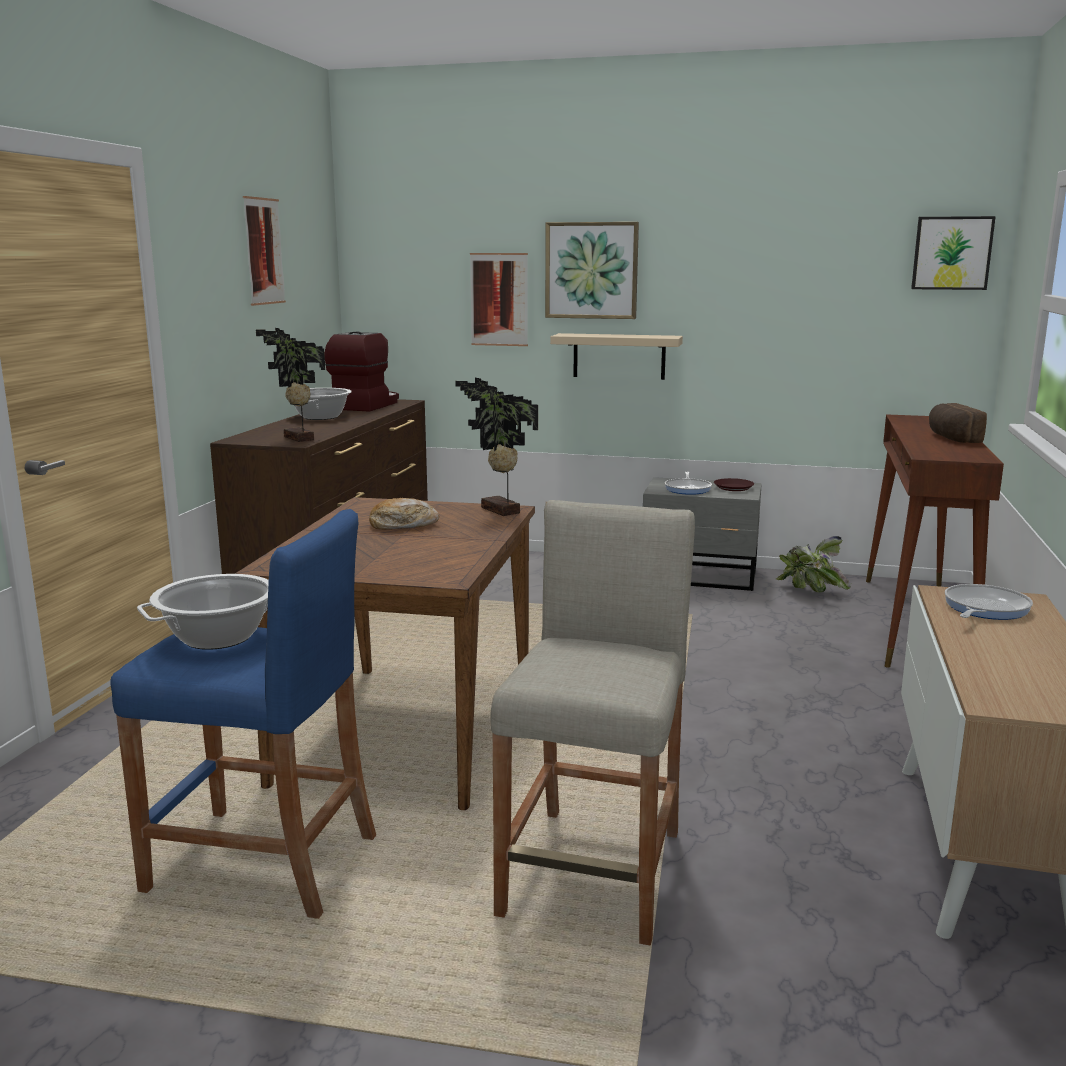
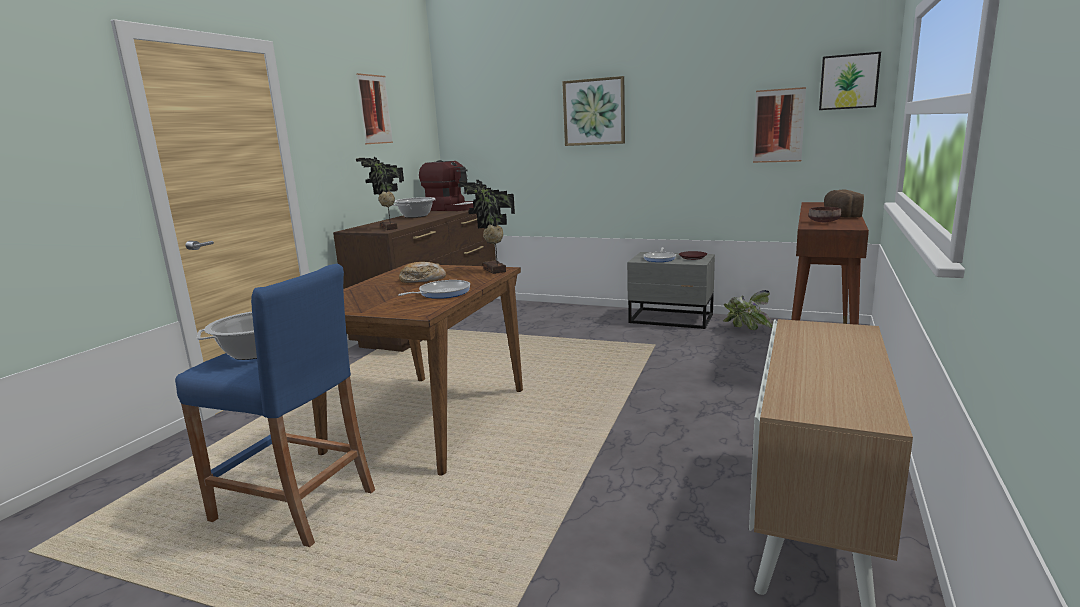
camera: 10 degrees right, 0 degrees up
coffee machine [324,332,399,412] -> coffee machine turned 90 degrees clockwise [419,160,473,211]
picture [470,253,528,346] -> picture moved to [753,87,806,163]
beige stool [490,500,695,946] -> none
beige shelf [550,333,683,380] -> none
frying pan [945,584,1033,620] -> frying pan moved to [398,280,470,299]
none -> brown bowl [809,207,841,222]

